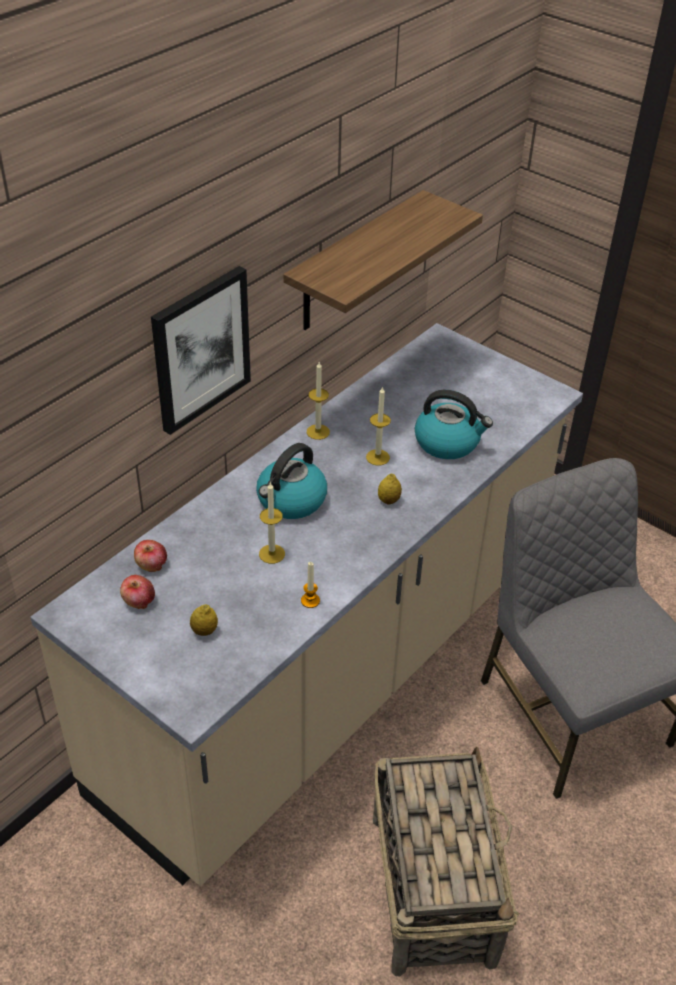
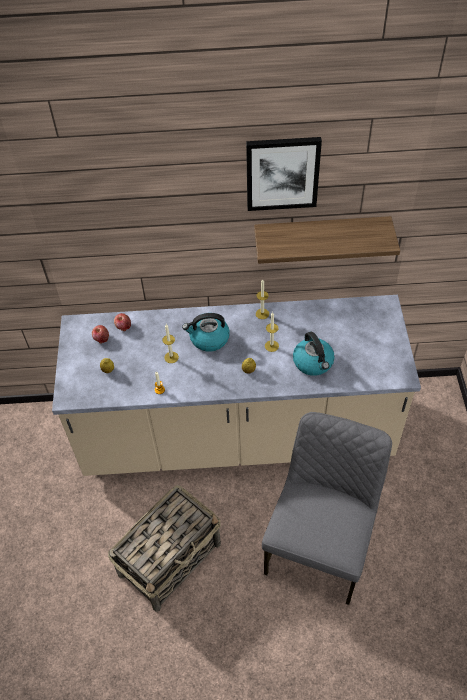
camera: 50 degrees right, 10 degrees up
picture [151,266,251,435] -> picture moved to [246,137,322,211]

